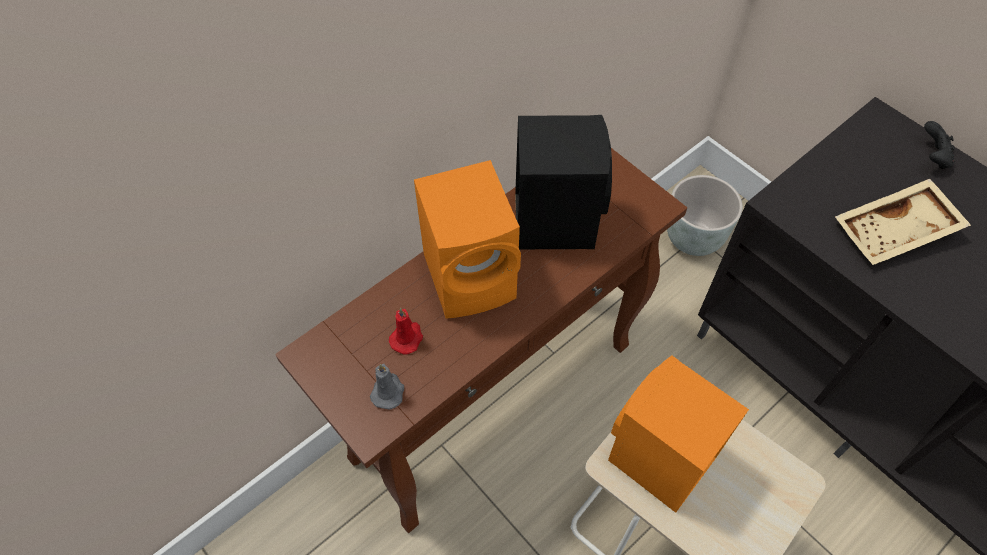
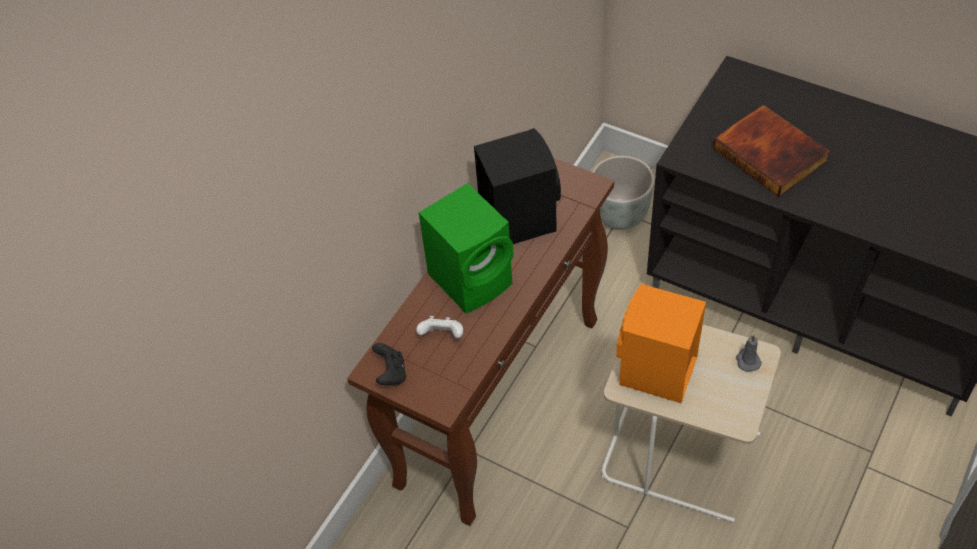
camera: 15 degrees left, 5 degrees down
grey candle [370,364,404,409] -> grey candle moved to [736,335,762,372]
red candle [389,308,423,354] -> white game controller [416,316,463,338]
orange speaker [414,160,521,319] -> green speaker [419,183,514,314]
beige tray [835,179,971,265] -> book [713,105,830,197]
black game controller [924,121,955,169] -> black game controller moved to [372,343,406,385]

